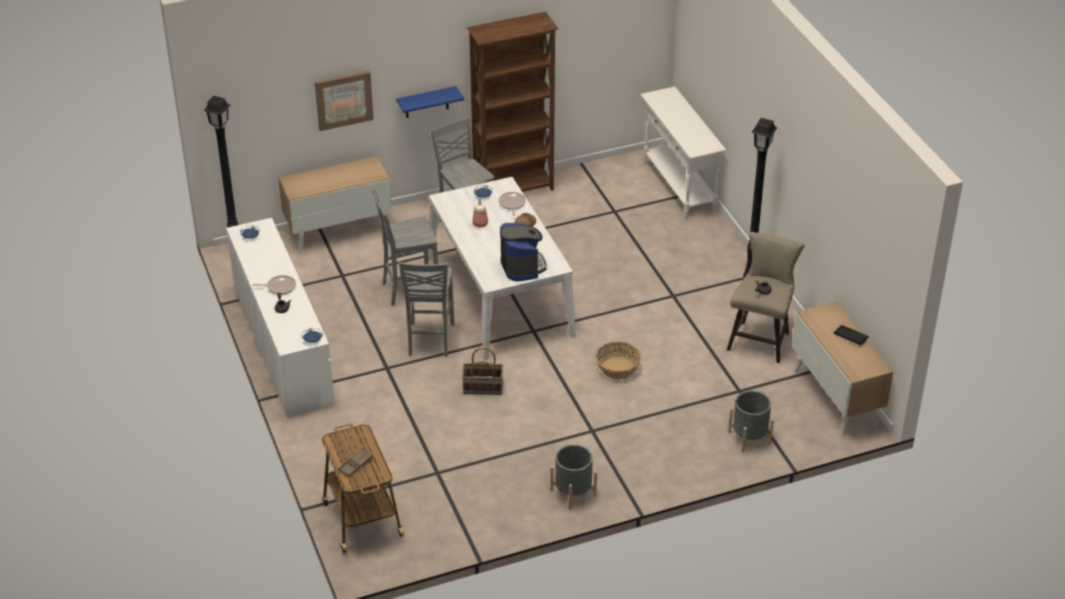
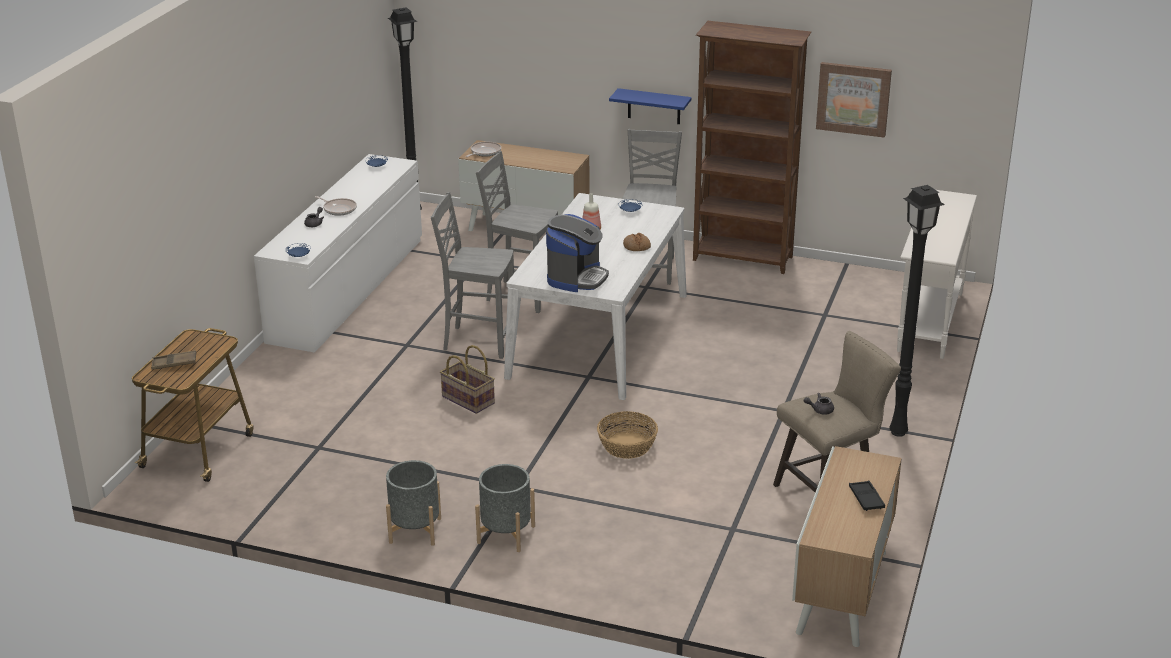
camera: 40 degrees right, 10 degrees down
picture [315,71,374,131] -> picture moved to [816,62,892,138]
grey chair [399,262,455,357] -> grey chair turned 60 degrees clockwise [431,192,514,359]
frying pan [499,192,526,216] -> frying pan moved to [466,142,501,157]
grey planter [728,390,774,453] -> grey planter moved to [475,464,535,552]

